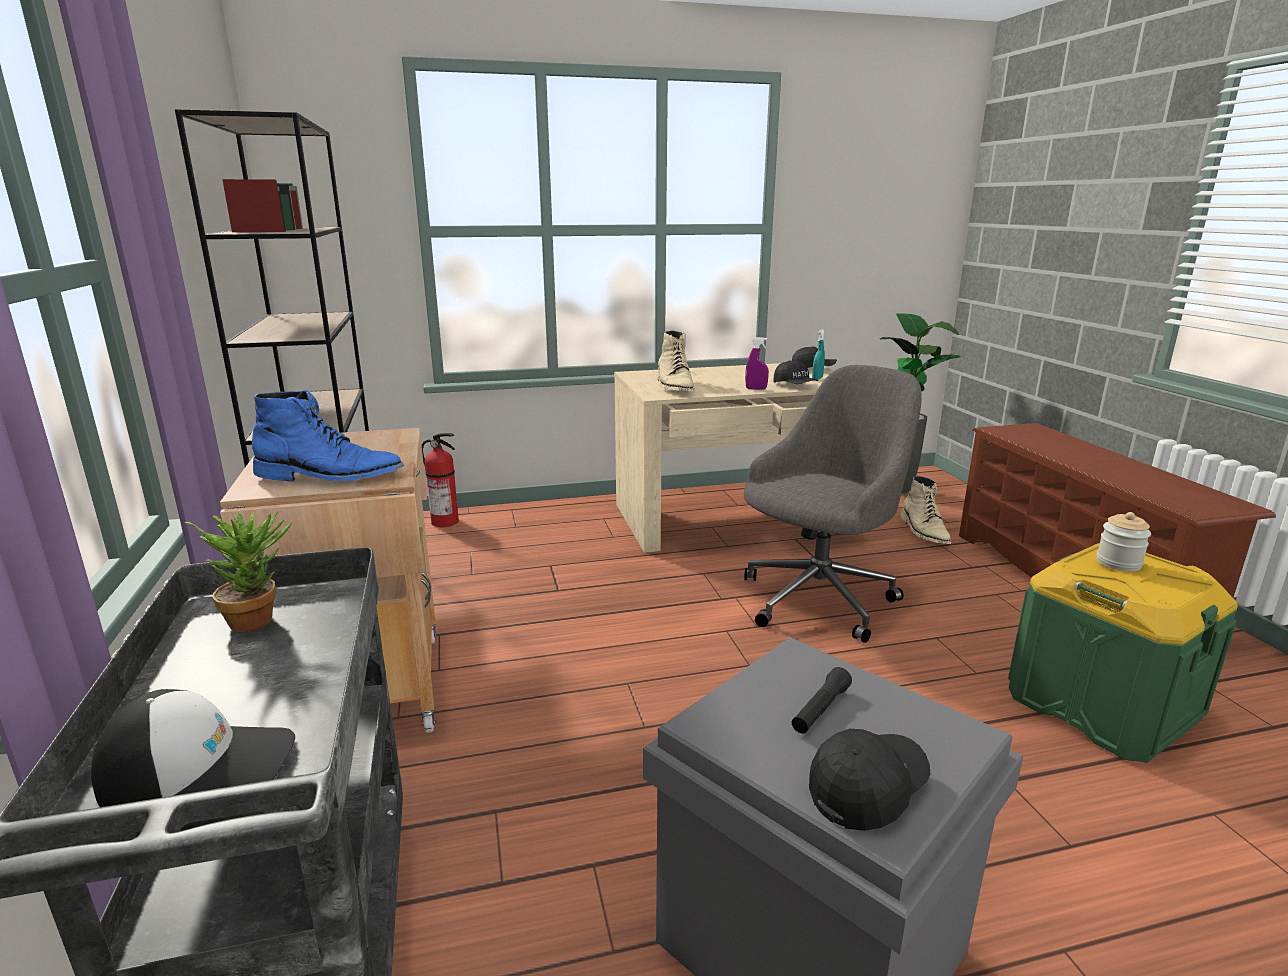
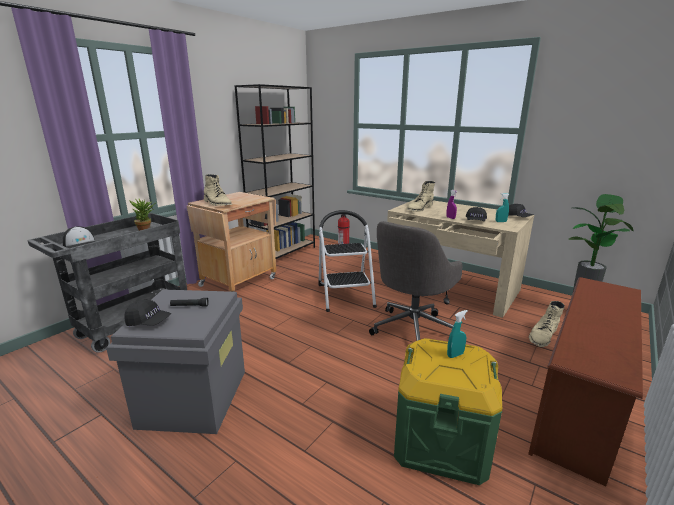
camera: 50 degrees right, 0 degrees up
blue boot [252,390,404,482] -> beige boot [204,174,232,206]
grey office chair [744,365,922,643] -> grey office chair turned 120 degrees clockwise [369,221,462,341]
jar [1097,512,1151,571] -> turquoise spray bottle [447,310,468,358]
none -> step ladder [318,210,377,312]

